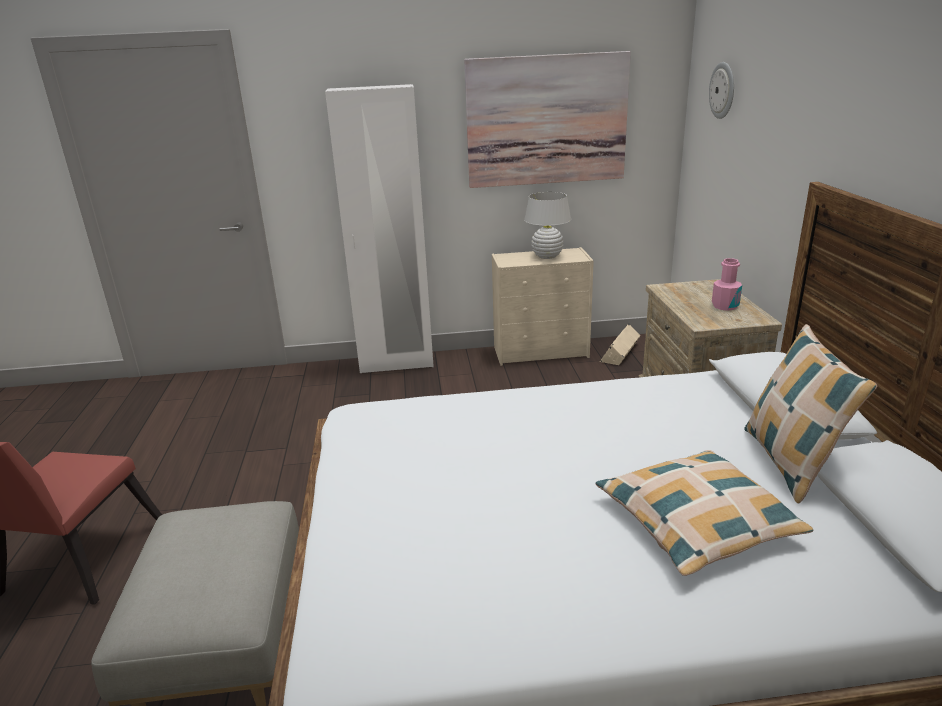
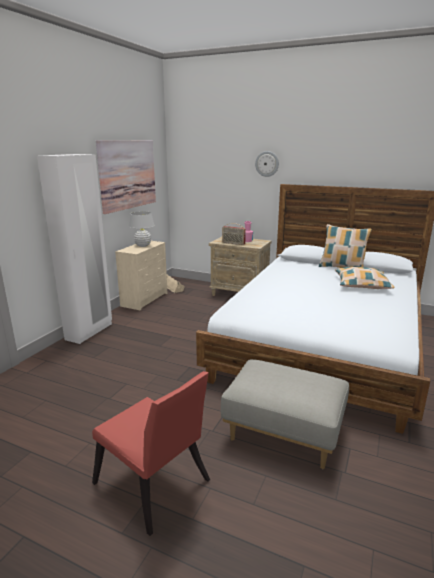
camera: 60 degrees left, 5 degrees down
wall clock [709,62,734,119] -> wall clock moved to [255,151,279,177]
none -> radio [222,223,246,245]

